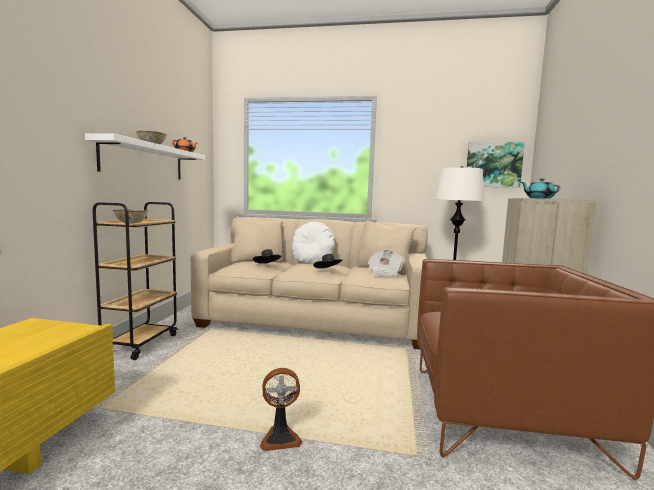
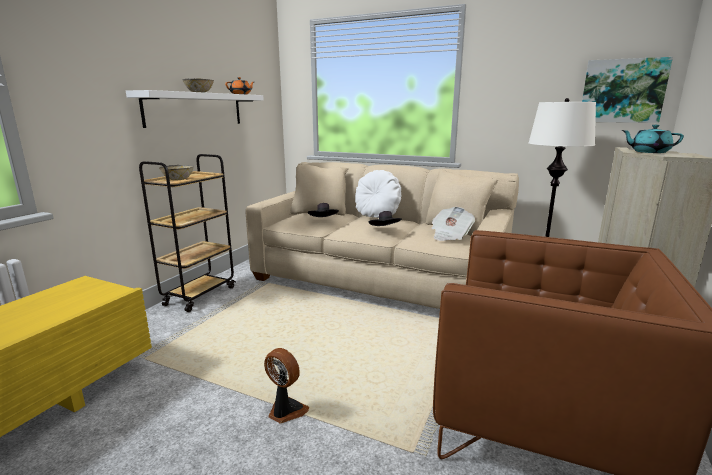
camera: 15 degrees right, 10 degrees up
fan [260,368,302,451] -> fan turned 150 degrees counterclockwise [264,348,309,423]

